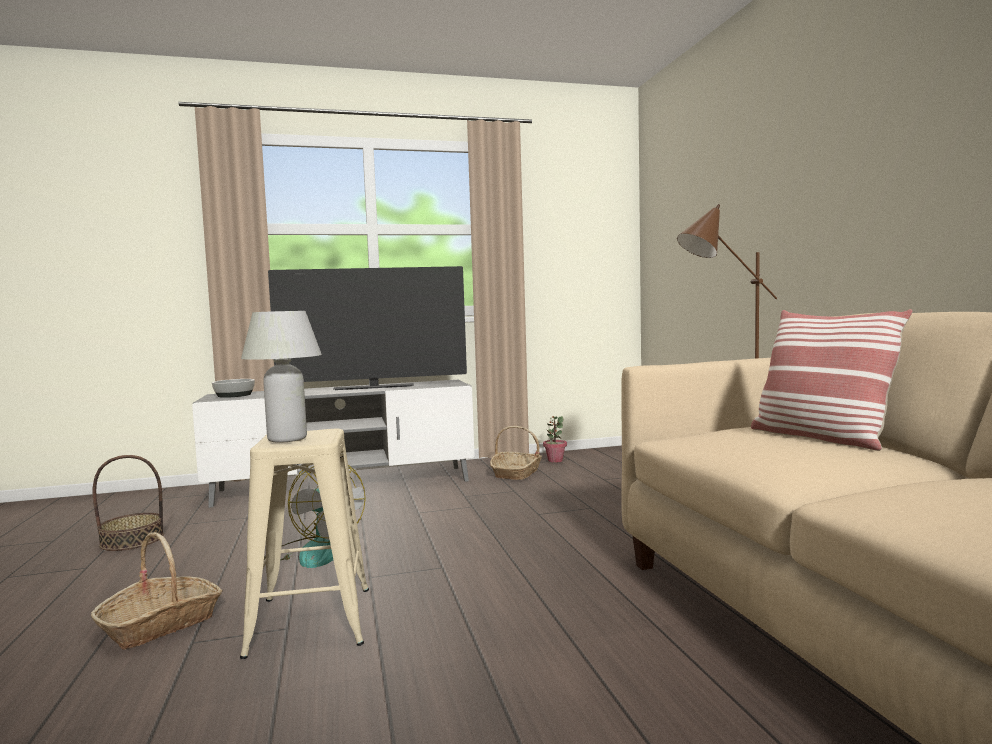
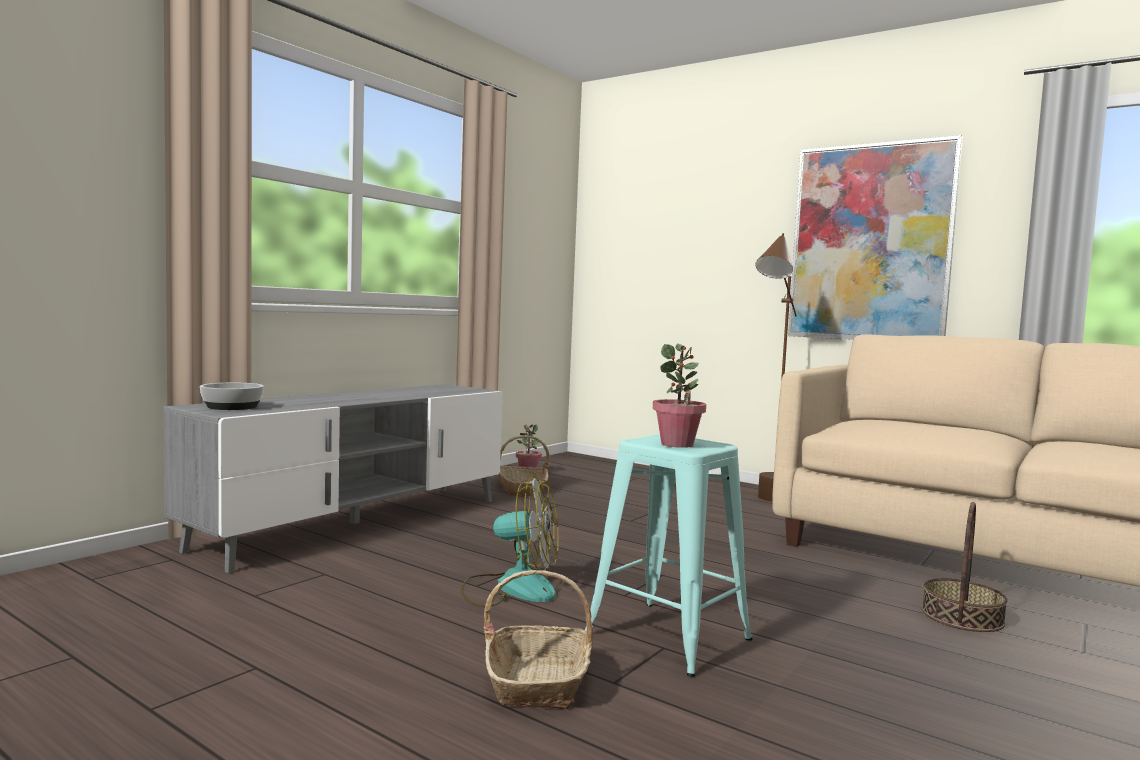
camera: 40 degrees left, 0 degrees up
basket [92,455,164,551] -> basket moved to [922,502,1008,632]
beige stool [240,429,369,659] -> turquoise stool [585,434,752,677]
white table lamp [241,311,322,443] -> potted plant [653,344,706,448]
television [268,266,467,390] -> none
pillow [751,309,912,451] -> none
none -> picture [788,135,963,340]

